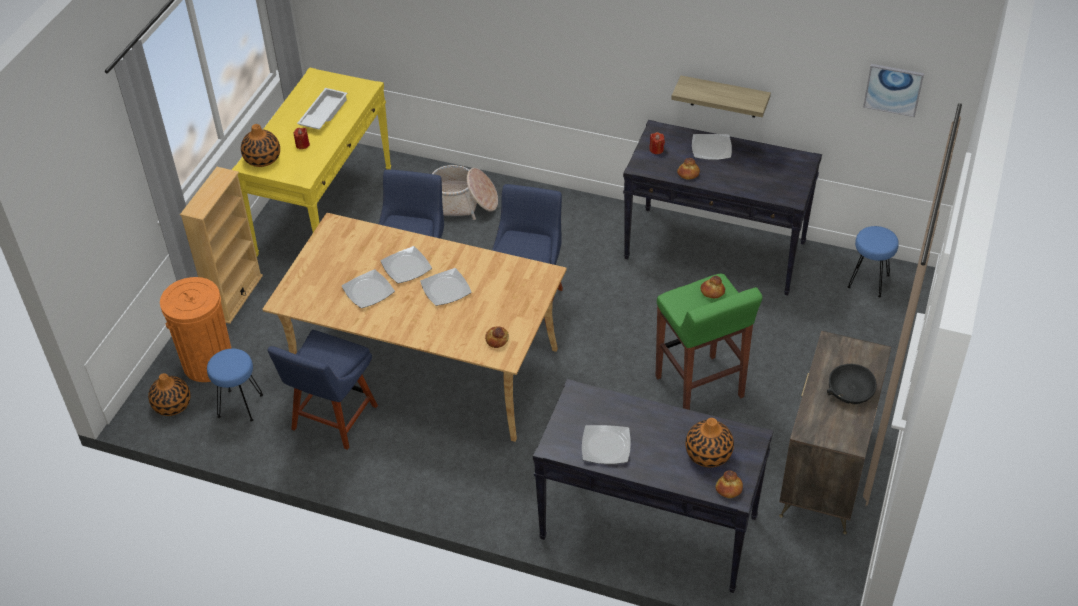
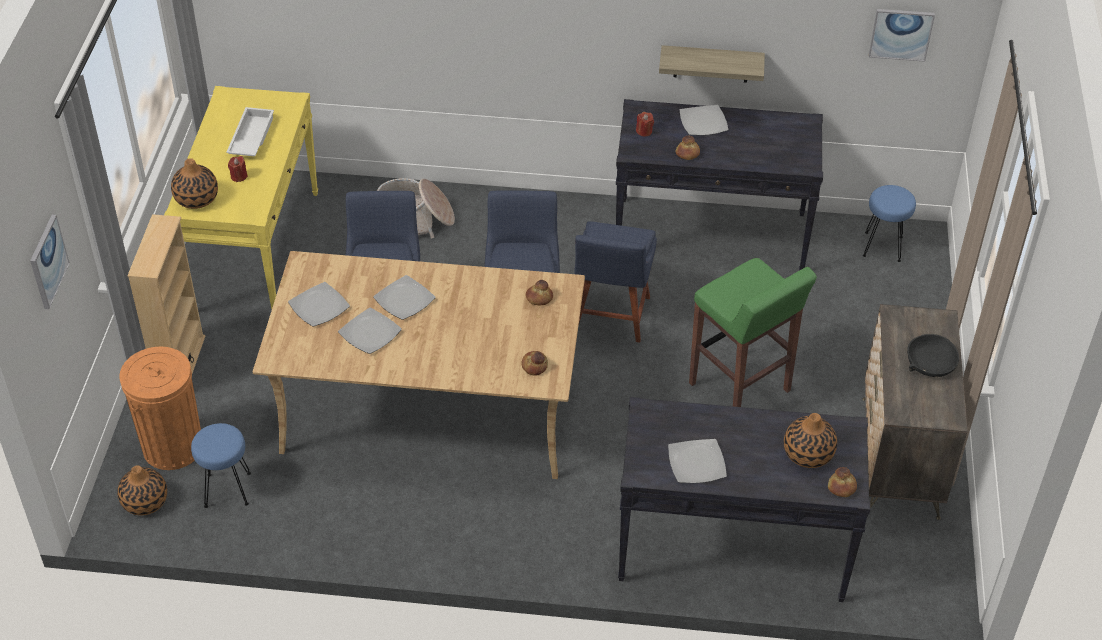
camera: 15 degrees left, 0 degrees up
blue chair [267,330,378,450] -> blue chair moved to [574,221,657,342]
plate [420,268,472,306] -> plate moved to [288,282,350,327]
bread [701,276,725,298] -> bread moved to [526,280,553,305]
none -> picture [30,215,70,309]

